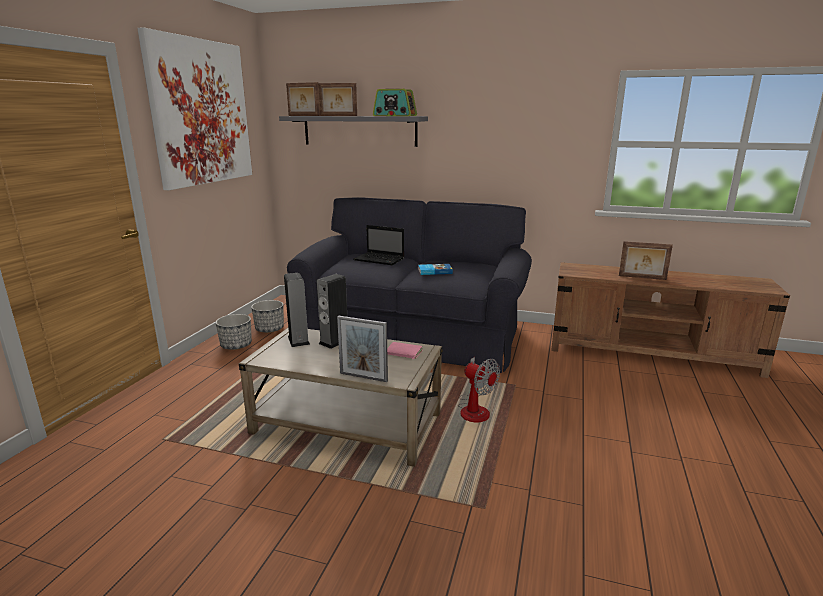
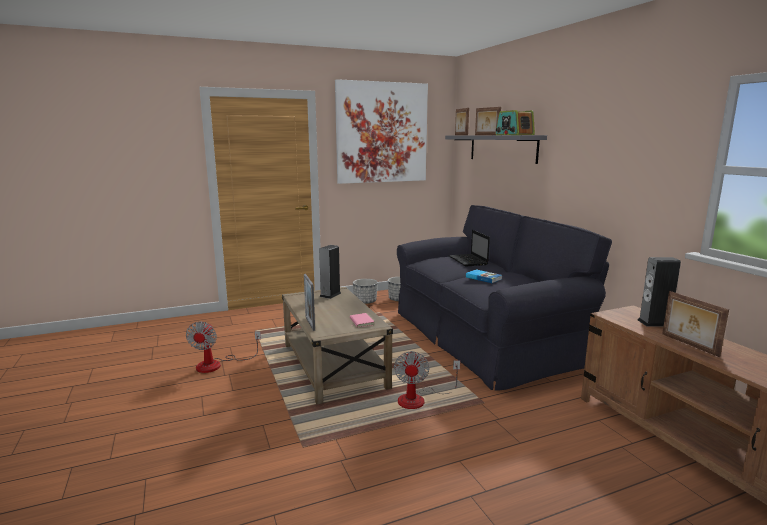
camera: 50 degrees right, 5 degrees down
speaker [317,274,347,349] -> speaker moved to [638,257,681,327]
none -> fan [186,321,261,373]

